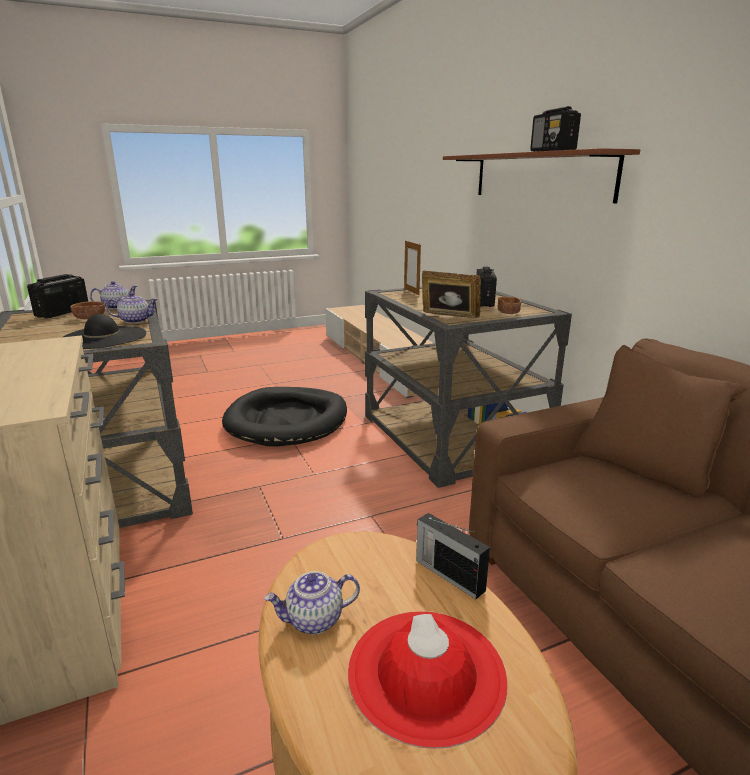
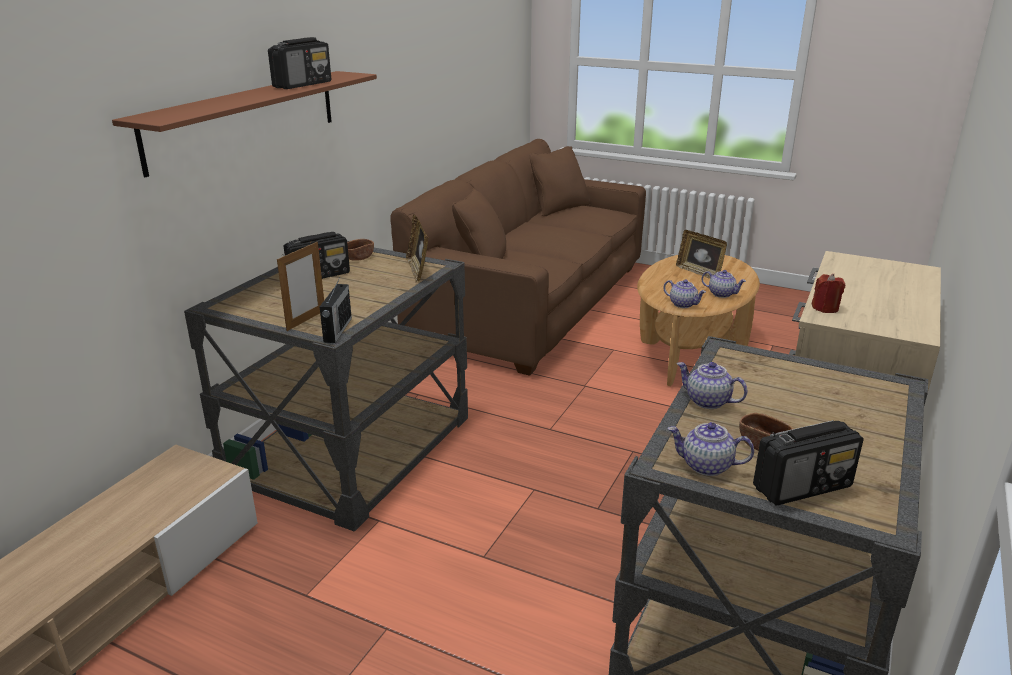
camera: 130 degrees left, 5 degrees up
black hat [63,314,147,349] -> none
black dog bed [222,387,347,446] -> none
red hat [348,611,508,749] -> picture frame [676,230,727,279]
radio [416,513,490,599] -> radio moved to [320,280,352,343]
none -> teapot [663,280,706,308]
none -> red candle [811,274,845,313]

